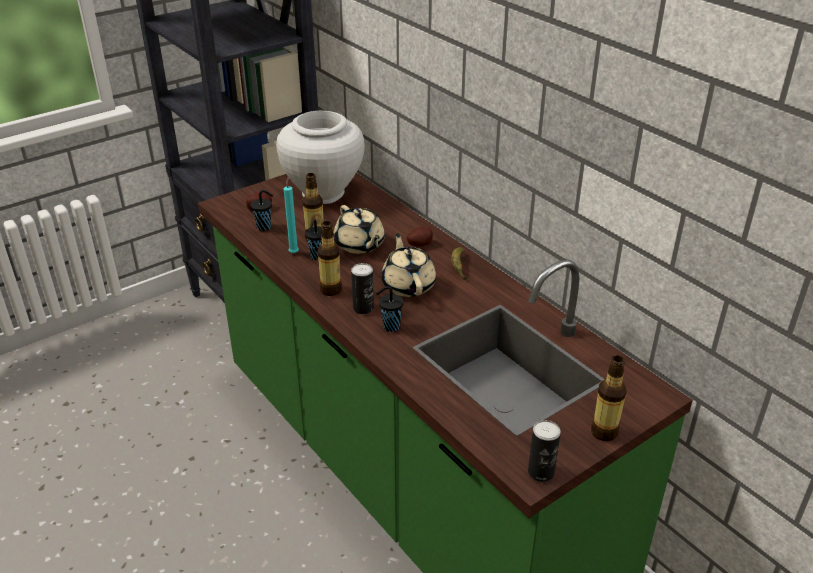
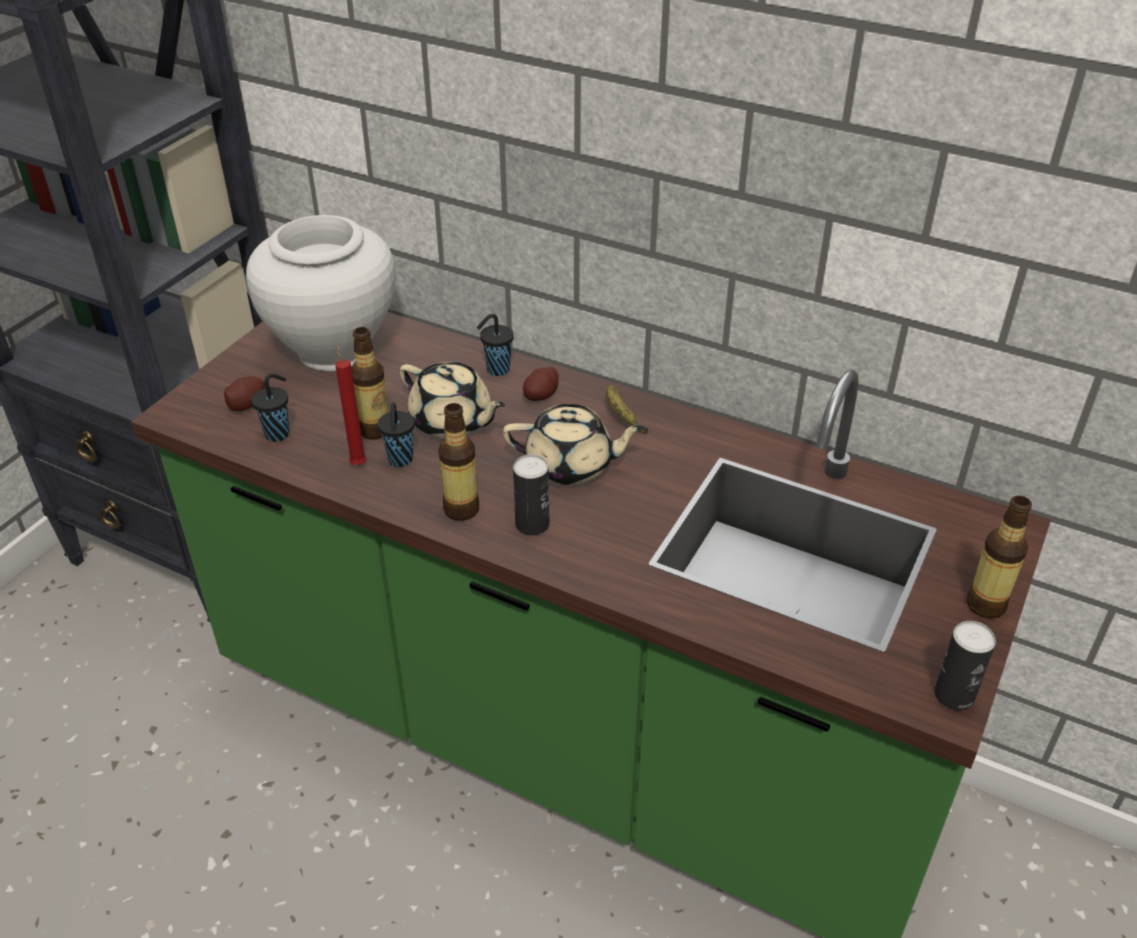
camera: 25 degrees left, 5 degrees up
turquoise candle [284,176,299,253] -> red candle [335,343,366,465]
black cup [376,286,404,332] -> black cup moved to [477,314,514,376]
beige teapot [381,233,436,297] -> beige teapot turned 135 degrees clockwise [503,404,645,485]

